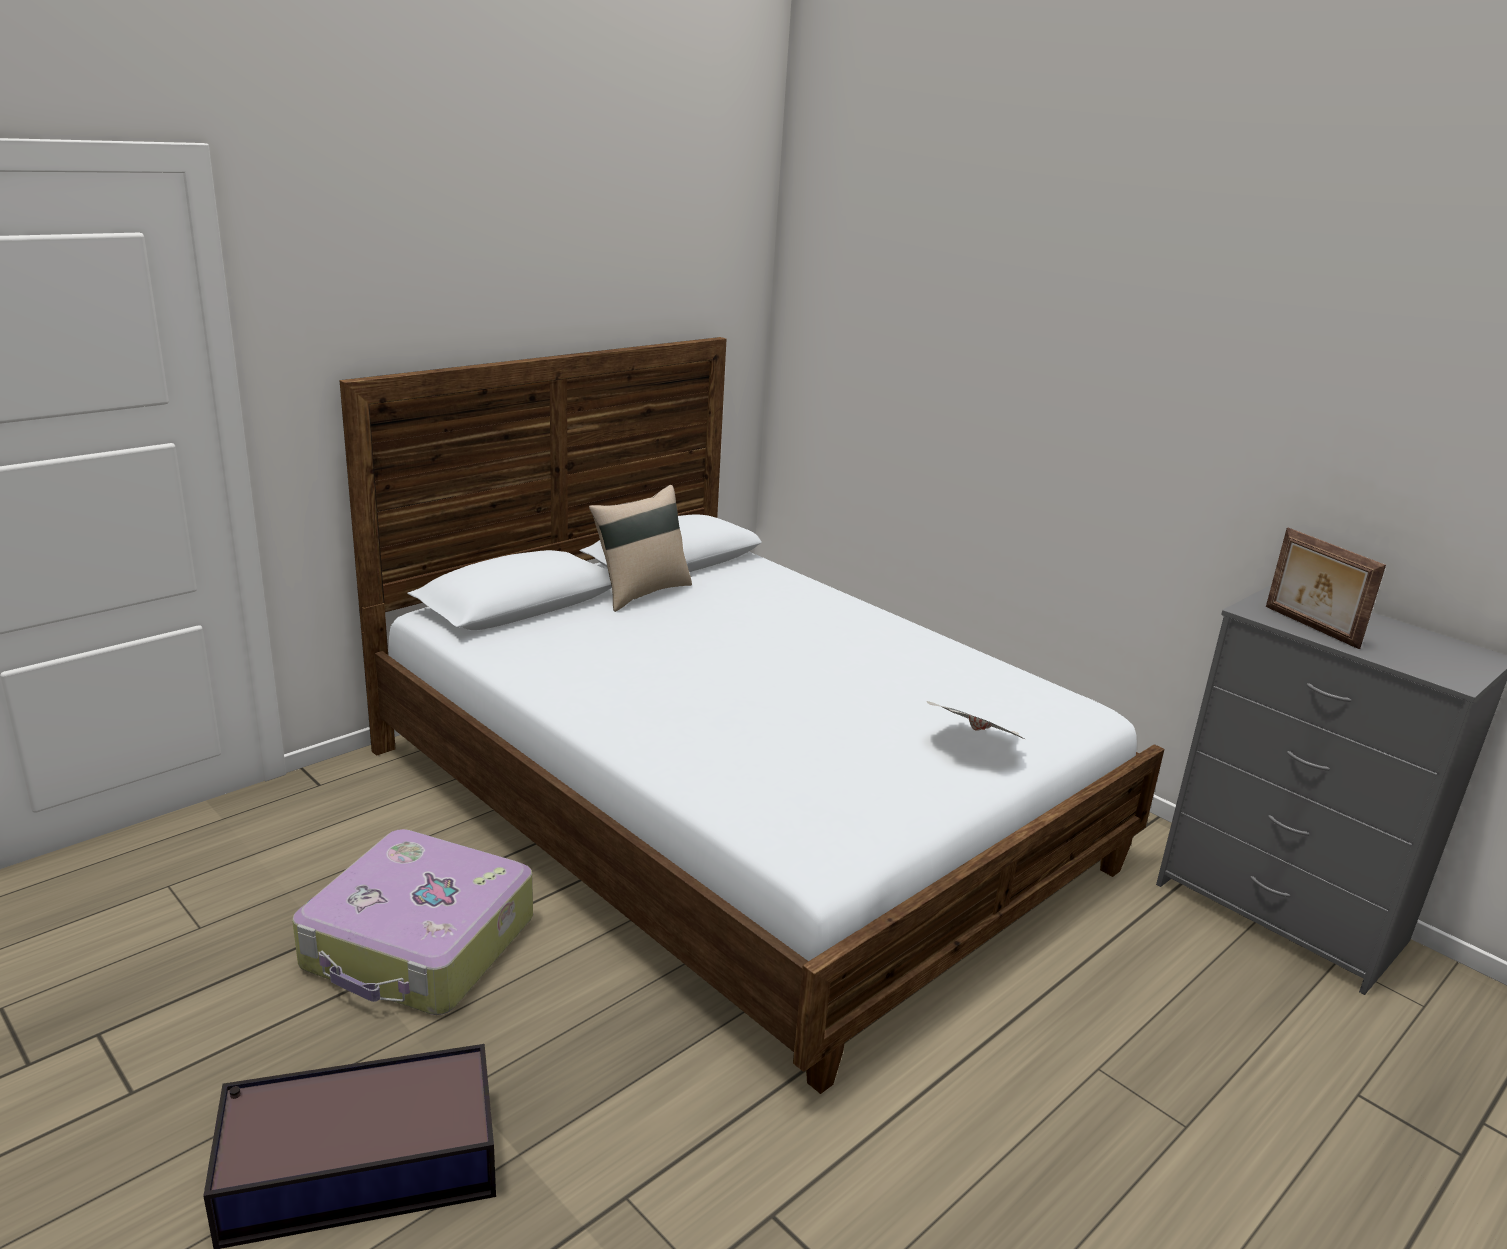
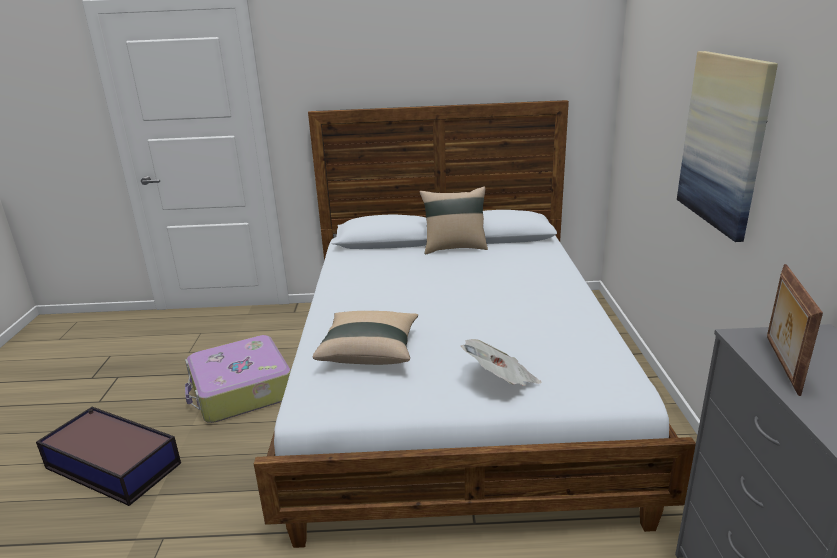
camera: 45 degrees right, 0 degrees up
none -> beige pillow [313,311,418,365]
none -> picture [677,51,778,242]

